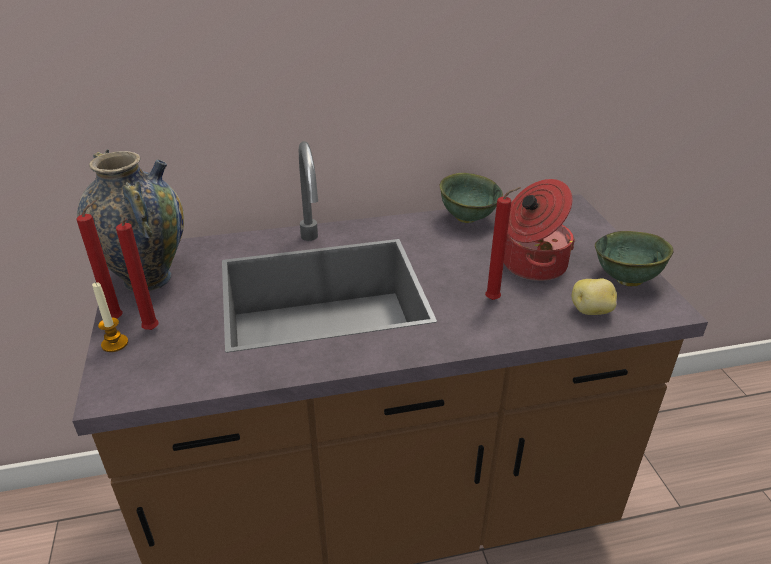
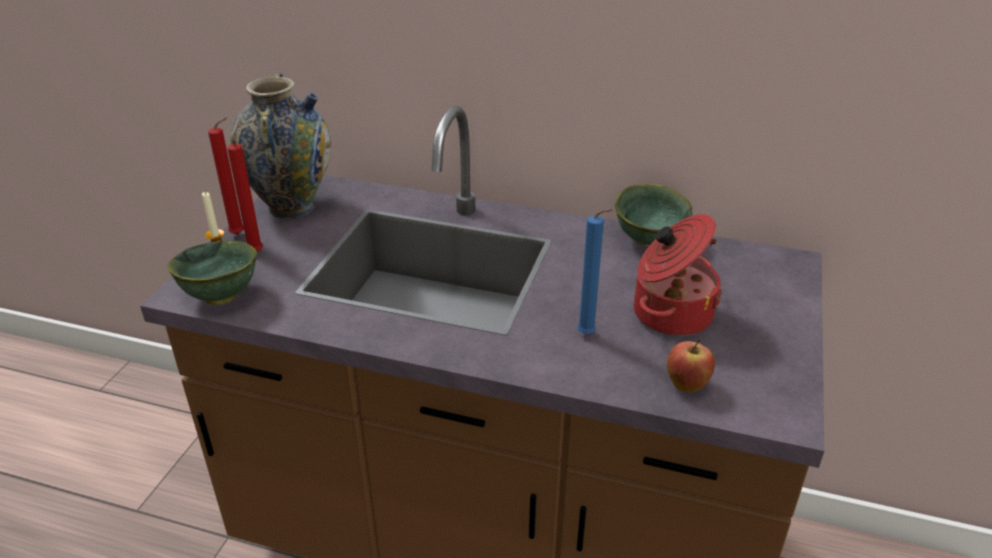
camera: 30 degrees right, 0 degrees up
red candle [485,187,521,300] -> blue candle [577,209,613,334]
potato [572,278,617,315] -> apple [667,339,715,392]
green bowl [595,231,673,286] -> green bowl moved to [167,241,257,305]

